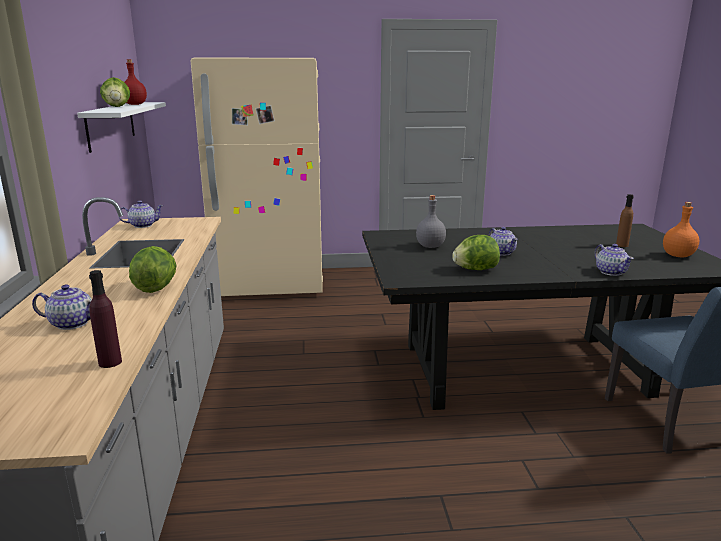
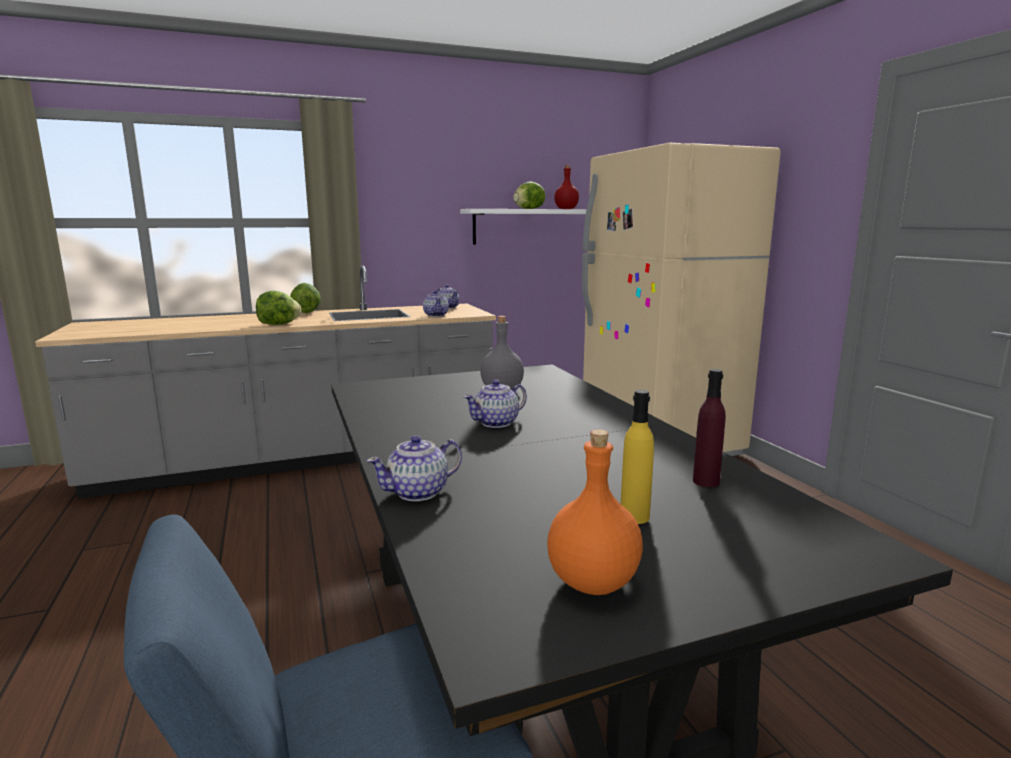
camera: 75 degrees right, 5 degrees down
teapot [32,285,92,330] -> teapot moved to [423,290,449,317]
purple bottle [89,270,122,368] -> purple bottle moved to [693,369,726,487]
lettuce [452,235,500,270] -> lettuce moved to [290,283,321,313]
brown bottle [616,194,634,247] -> yellow bottle [621,390,654,524]

